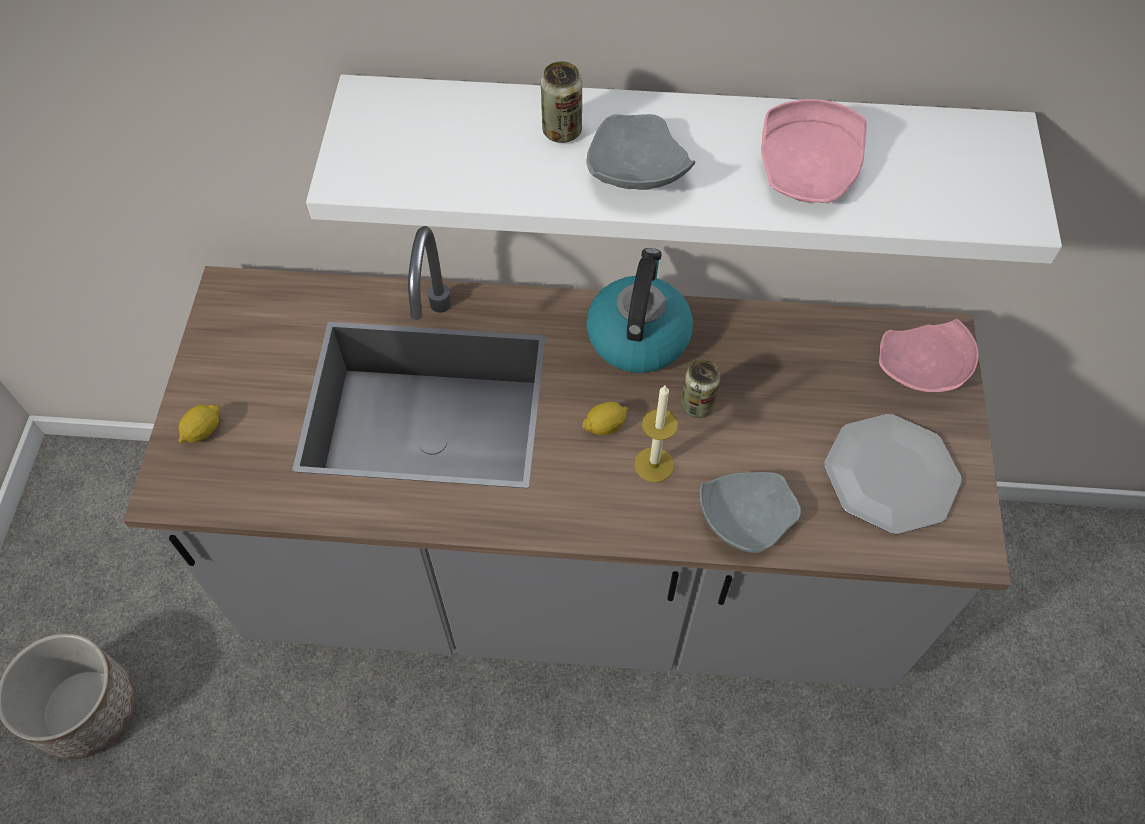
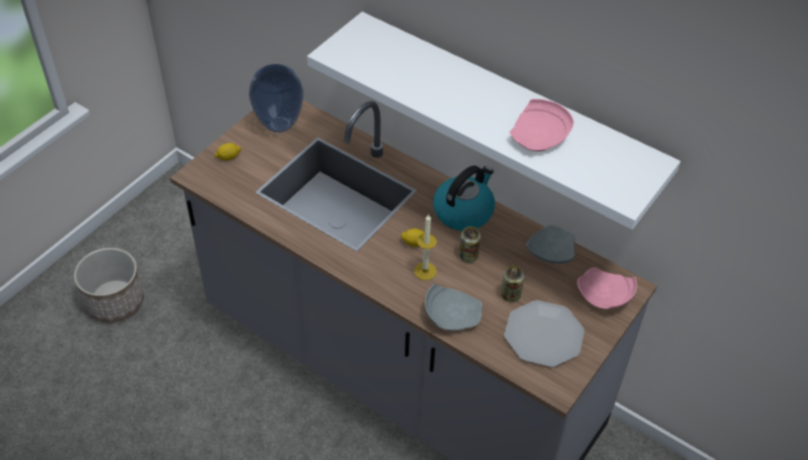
camera: 30 degrees right, 10 degrees down
can [541,61,582,143] -> can moved to [501,265,524,302]
grey plate [586,114,695,190] -> grey plate moved to [526,225,575,264]
none -> vase [249,64,304,132]

